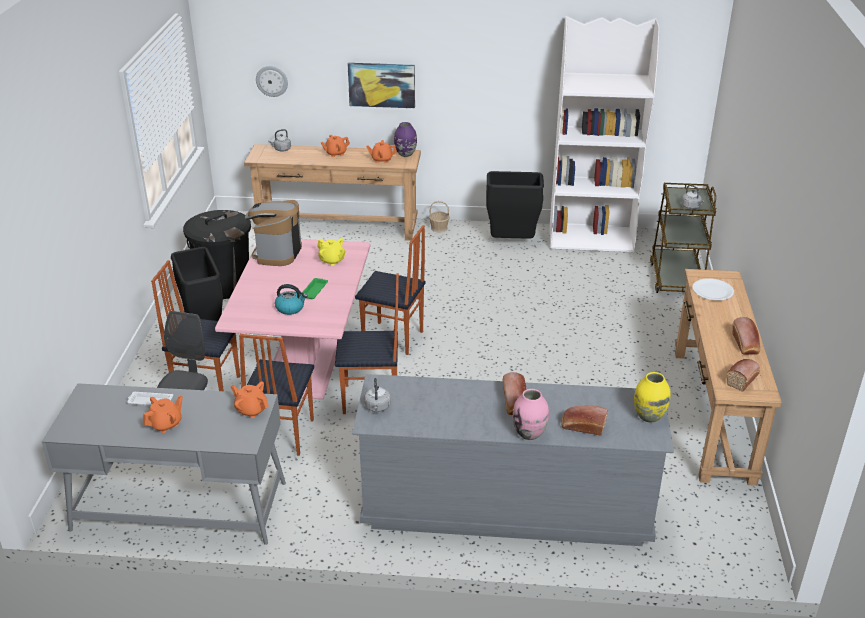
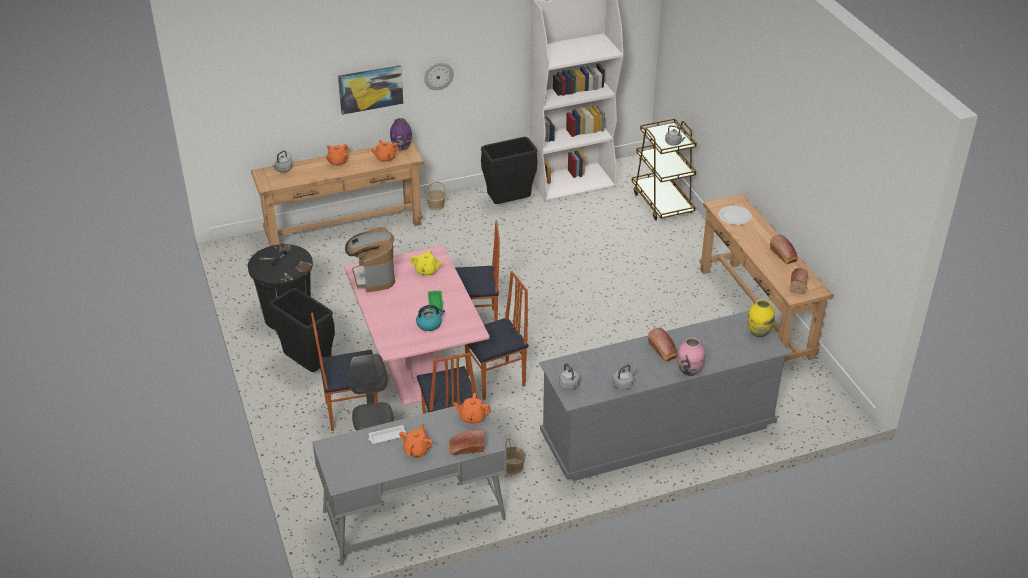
camera: 25 degrees left, 5 degrees up
wall clock [256,66,288,97] -> wall clock moved to [424,63,454,90]
bread [562,405,608,436] -> bread moved to [449,429,485,455]
none -> basket [505,438,526,474]
none -> grey kettle [612,364,637,390]

